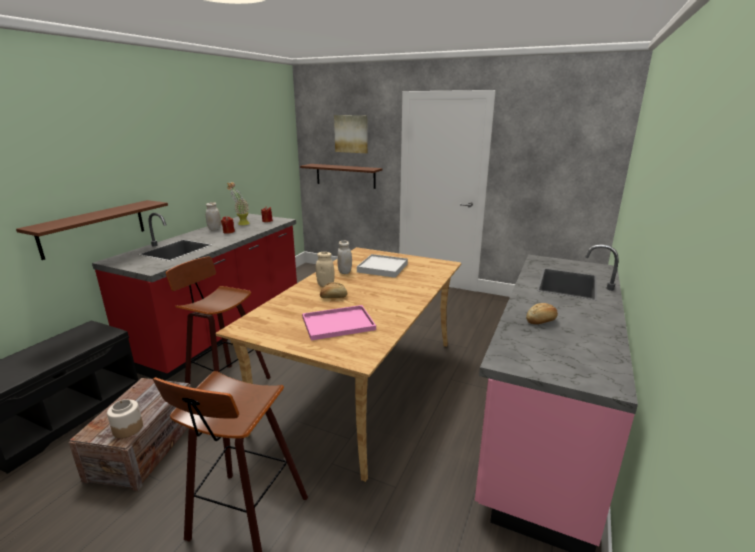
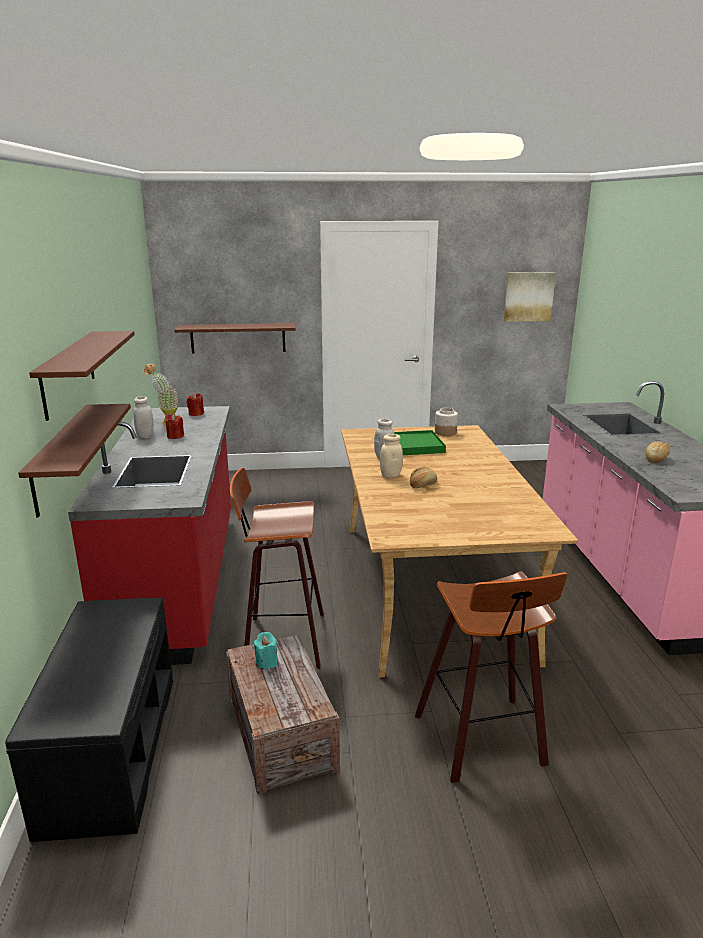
camera: 30 degrees left, 0 degrees up
jar [107,399,143,438] -> jar moved to [435,408,458,436]
pink tray [302,305,376,340] -> none
picture [334,115,368,153] -> picture moved to [504,272,556,322]
white tray [357,254,408,278] -> green tray [394,430,446,455]
none -> brown shelf [29,331,135,421]
none -> turquoise candle [253,632,278,670]

